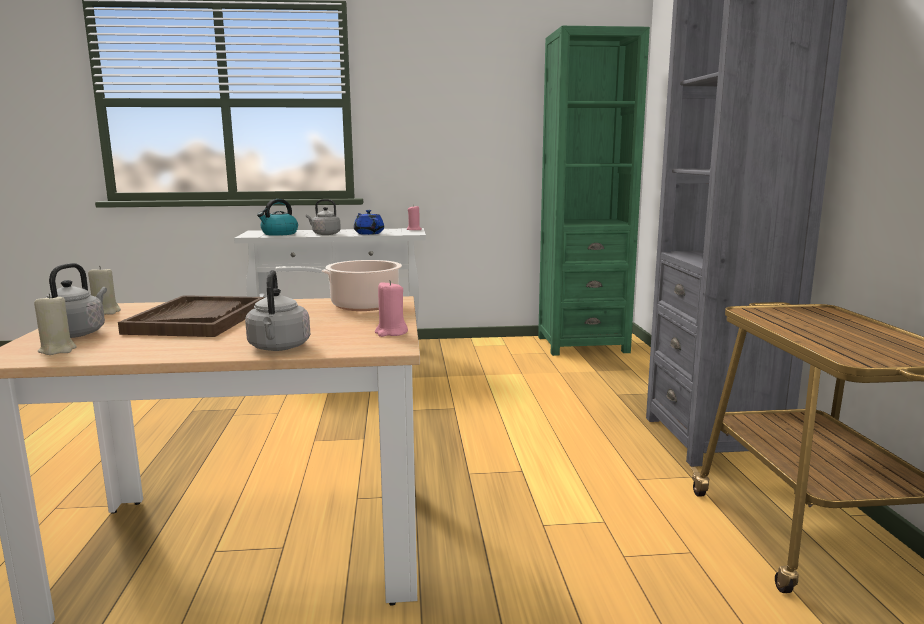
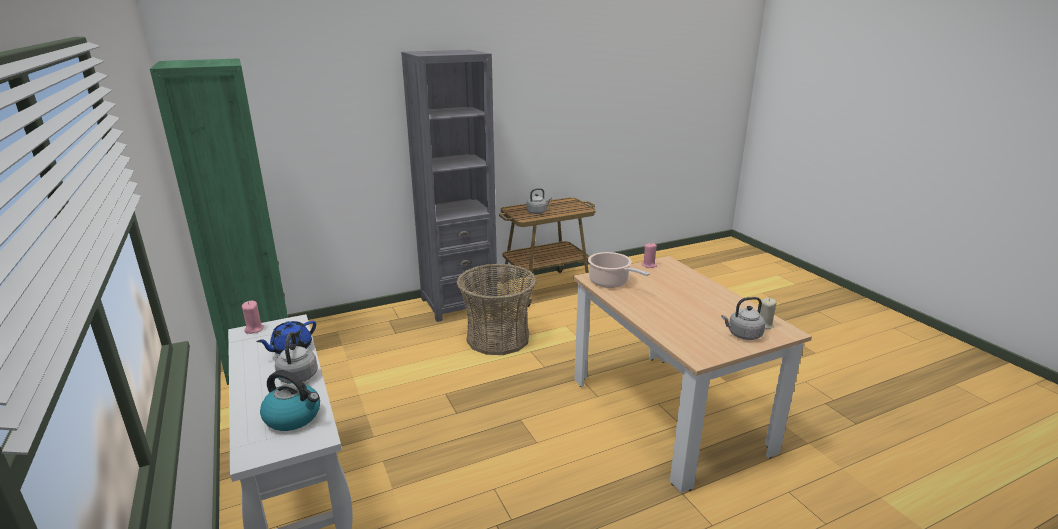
camera: 110 degrees left, 10 degrees up
beige candle [88,266,121,315] -> none
brown tray [118,295,265,337] -> none
grey kettle [245,270,310,351] -> grey kettle moved to [527,188,552,214]
none -> basket [457,264,537,355]

